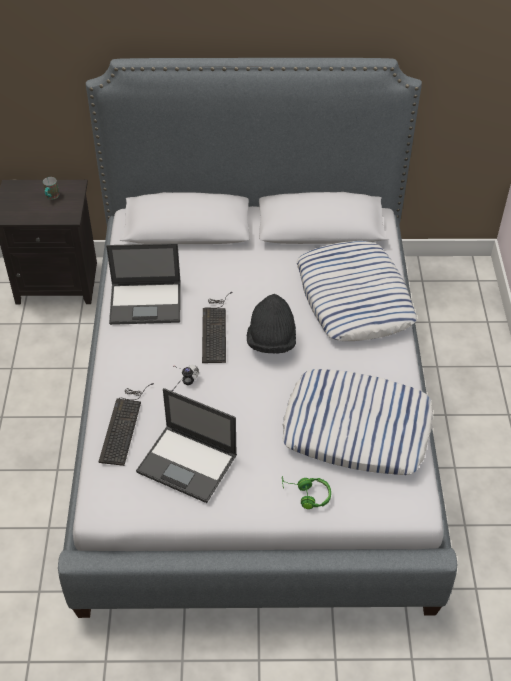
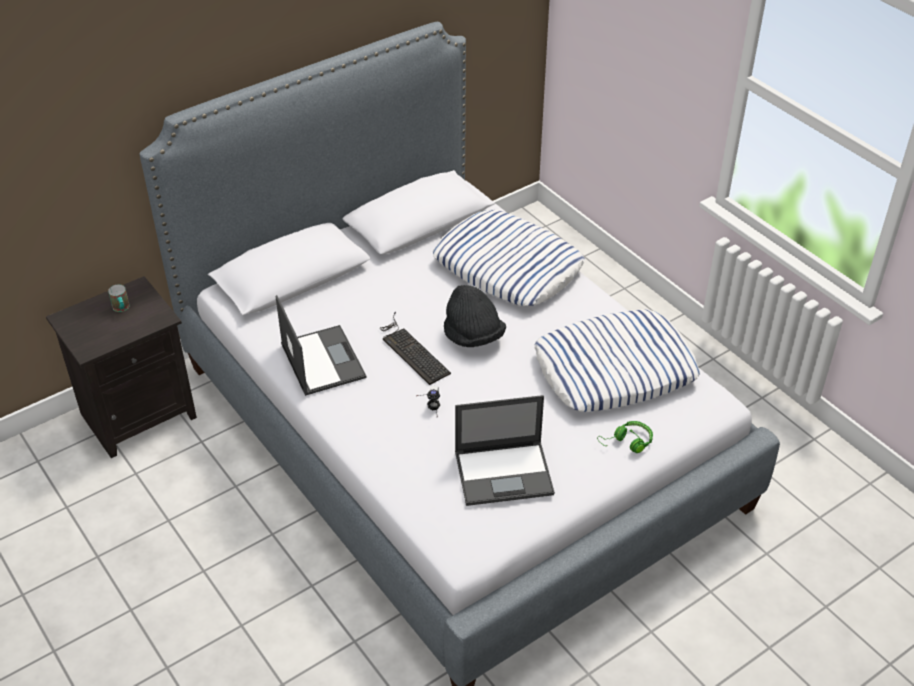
camera: 35 degrees left, 5 degrees down
keyboard [98,383,154,466] -> none
laptop [106,243,181,325] -> laptop turned 75 degrees counterclockwise [276,295,367,396]

